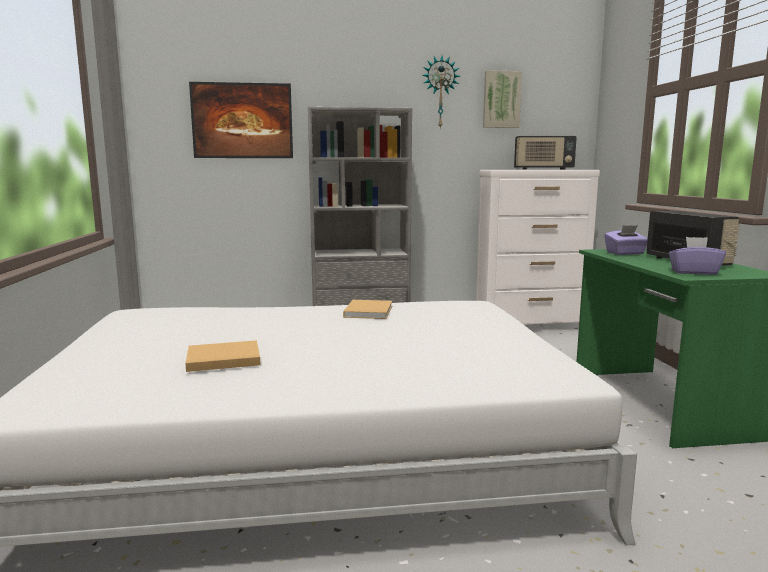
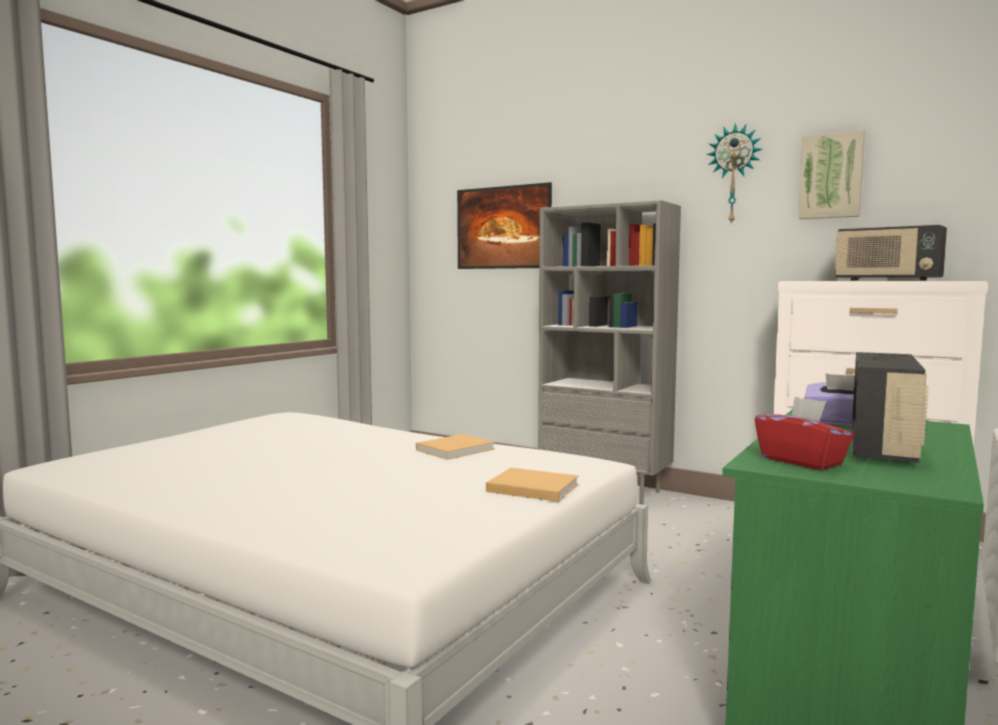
camera: 40 degrees right, 5 degrees down
beige book [185,340,261,372] -> beige book moved to [486,468,578,502]
purple tissue box [669,237,726,275] -> red tissue box [755,397,854,470]

